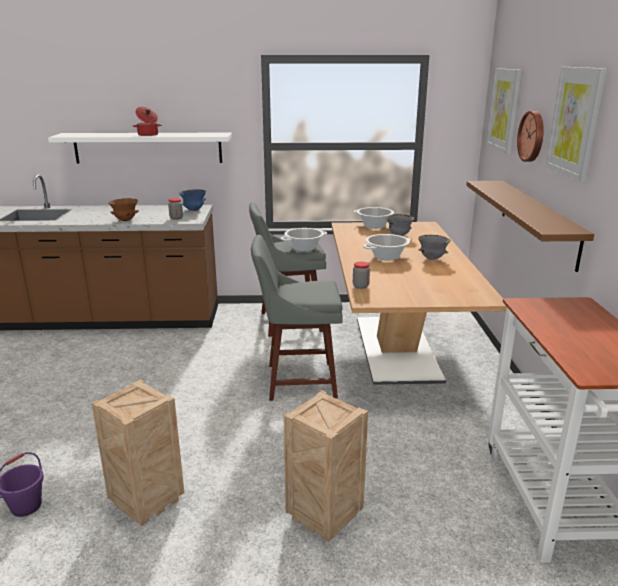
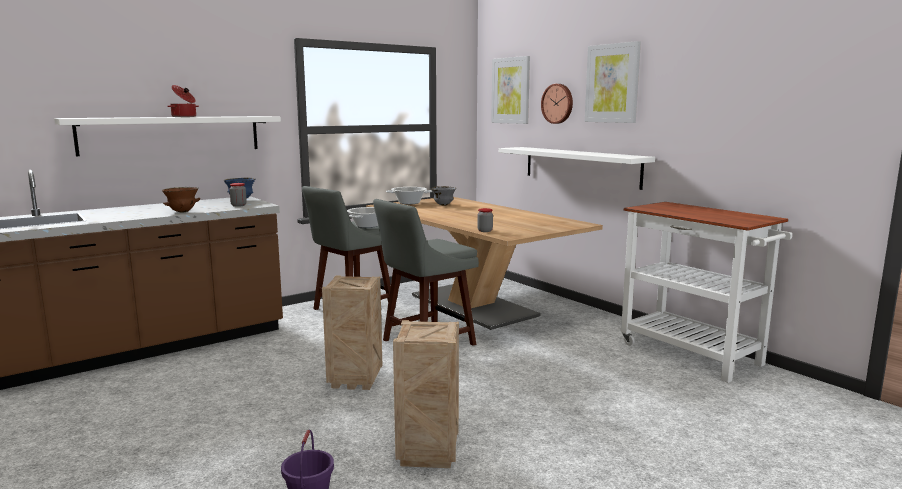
camera: 35 degrees left, 10 degrees down
crate [283,390,368,542] -> crate moved to [322,275,382,390]
cooking pot [363,234,411,260] -> none
grey bowl [418,235,451,260] -> none
brown shelf [466,181,594,272] -> white shelf [499,147,655,190]

